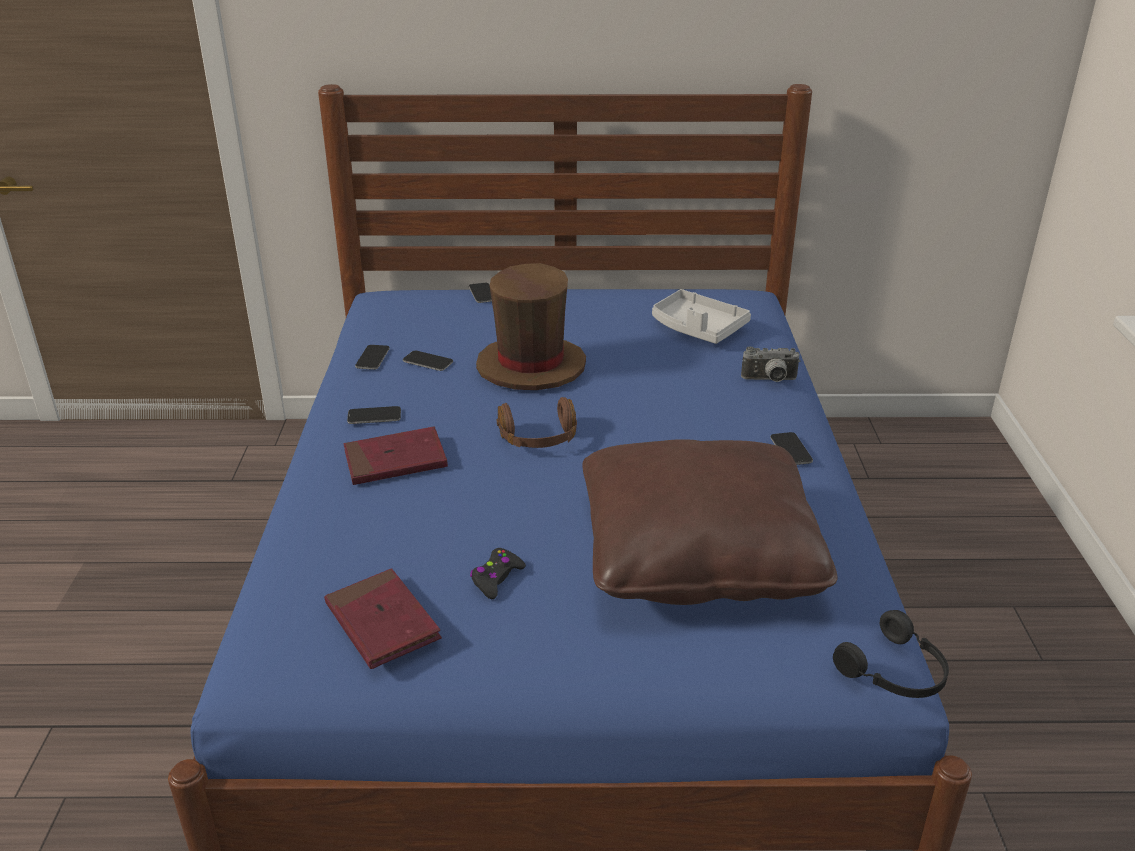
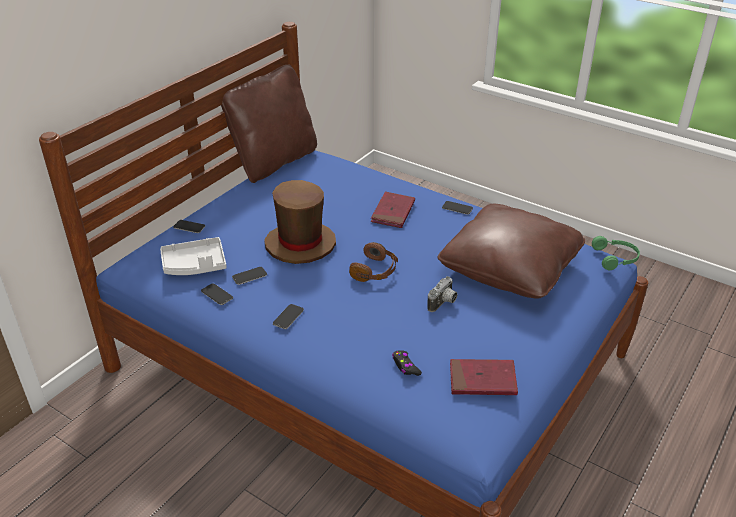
camera: 55 degrees left, 5 degrees up
red book [344,427,448,485] -> red book moved to [371,192,415,228]
black game controller [470,548,526,599] -> black game controller moved to [392,350,422,376]
grey tray [652,289,751,344] -> grey tray moved to [160,237,227,275]
camera [741,347,800,382] -> camera moved to [427,276,457,312]
black headphones [833,610,949,698] -> green headphones [592,236,640,270]
none -> brown pillow [221,65,317,183]

